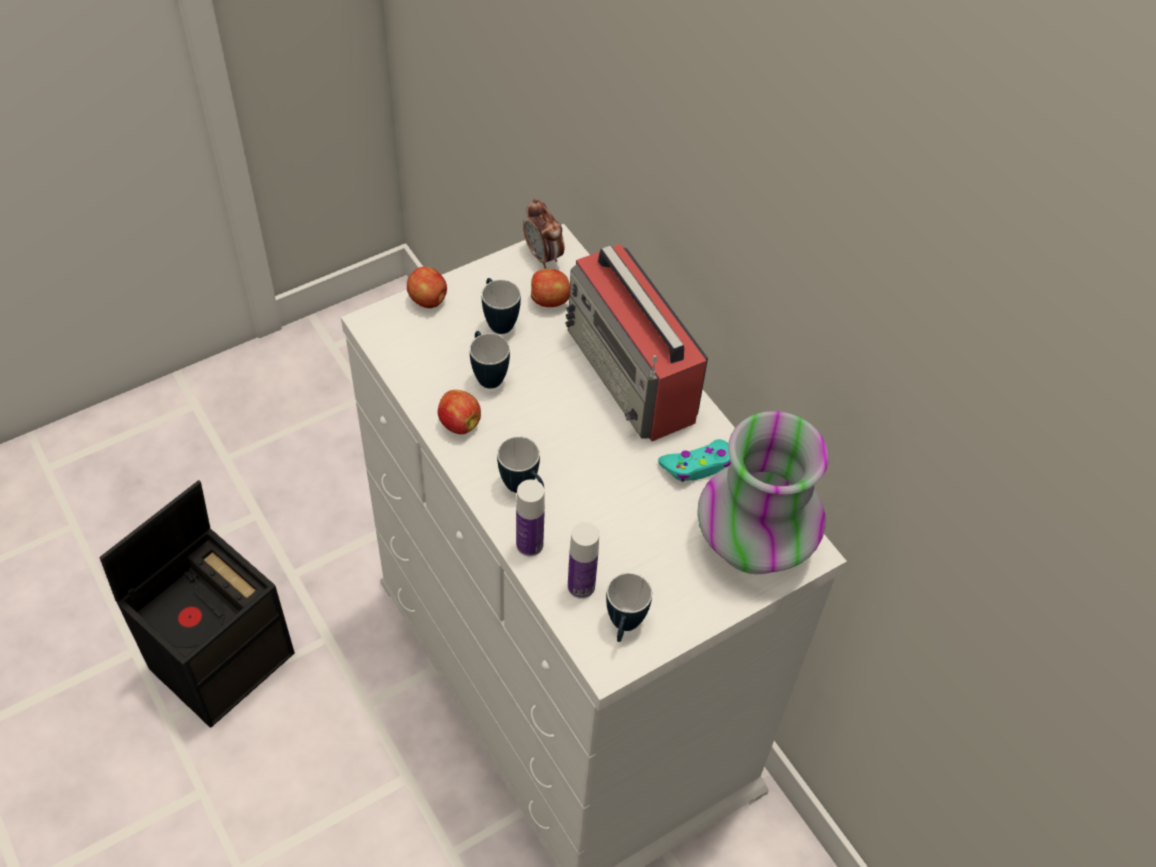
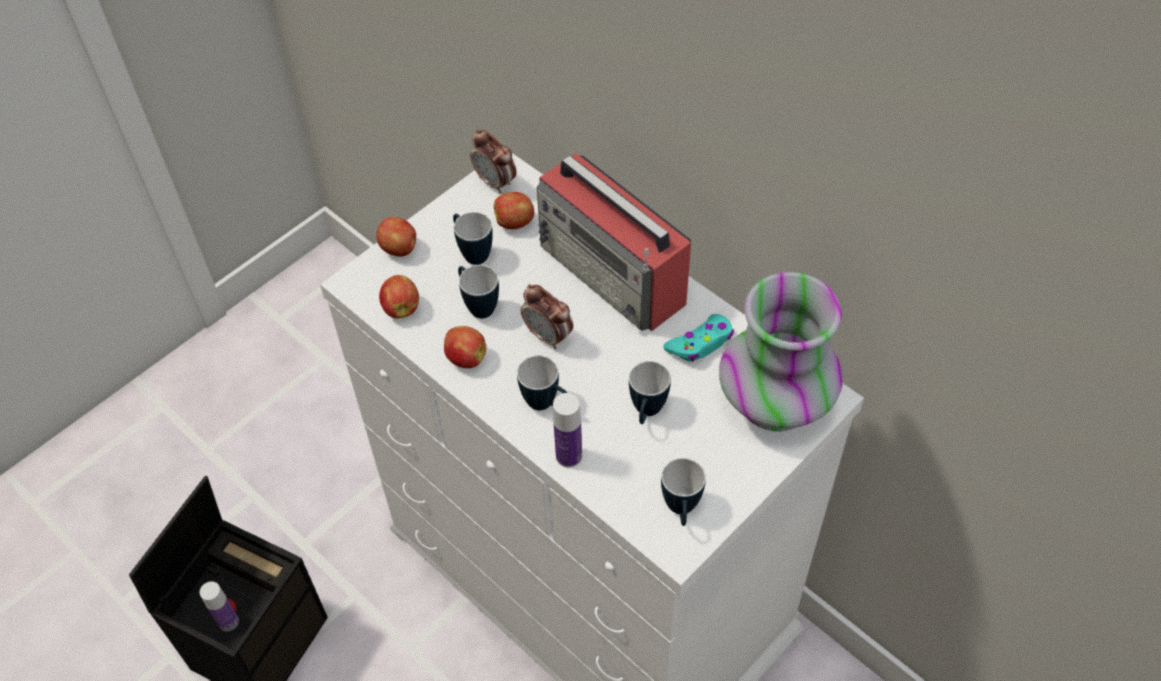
camera: 10 degrees left, 0 degrees up
bottle [568,522,599,599] -> bottle moved to [200,581,239,631]
none -> apple [379,275,419,318]
none -> alarm clock [521,284,573,349]
none -> mug [629,361,671,424]

